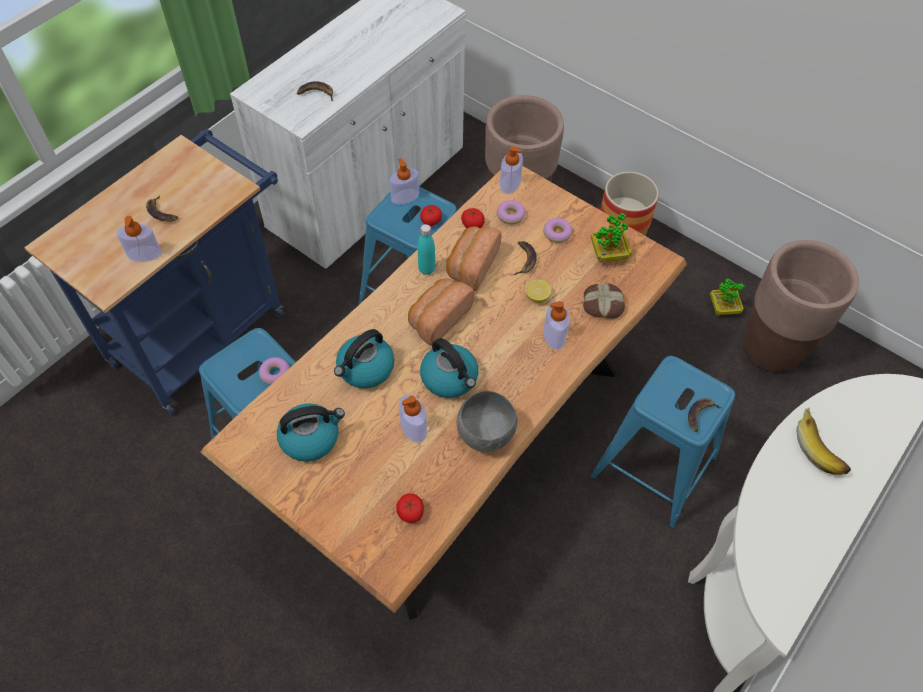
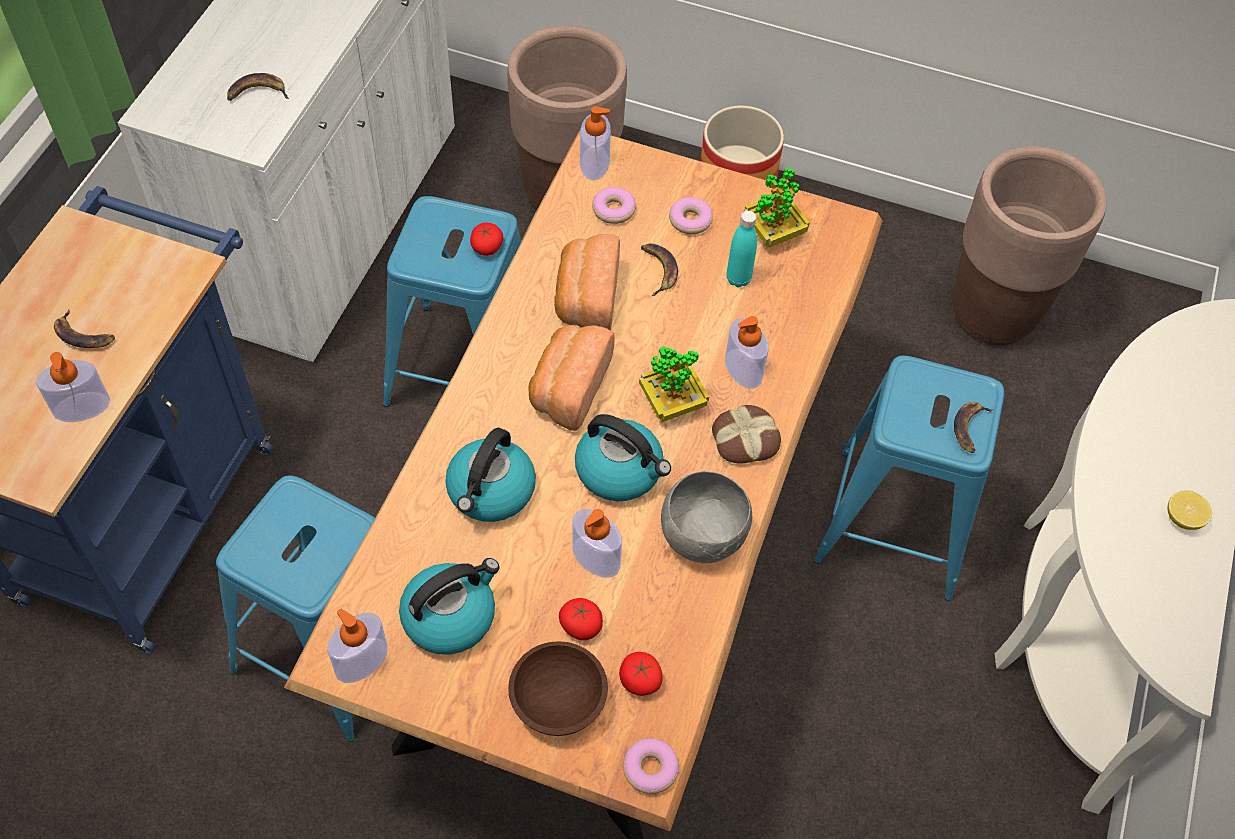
camera: 20 degrees left, 0 degrees up
donut [259,357,290,385] -> donut moved to [623,738,679,794]
soap dispenser [390,158,419,205] -> soap dispenser moved to [327,609,388,683]
turquoise bottle [418,224,435,275] -> turquoise bottle moved to [727,211,757,287]
tomato [461,208,485,228] -> tomato moved to [559,598,603,640]
lemon [525,279,551,303] -> lemon moved to [1168,490,1212,530]
bread [583,283,625,319] -> bread moved to [712,405,781,463]
potted plant [710,279,745,315] -> potted plant moved to [639,346,709,422]
banana [796,408,851,475] -> none
none -> brown bowl [508,641,608,736]

